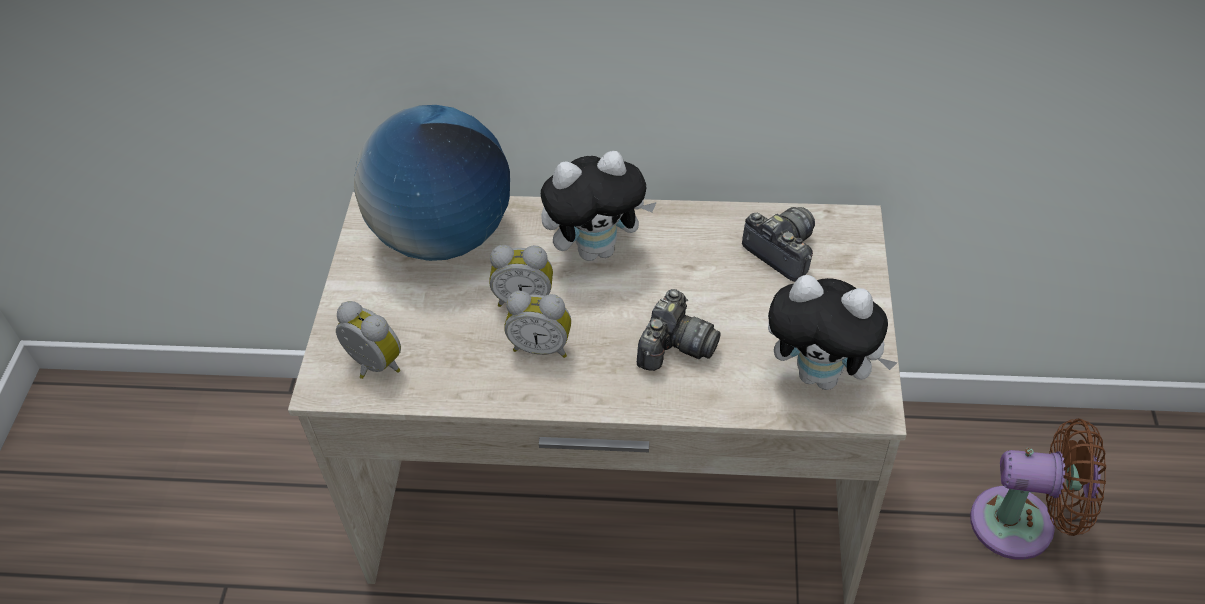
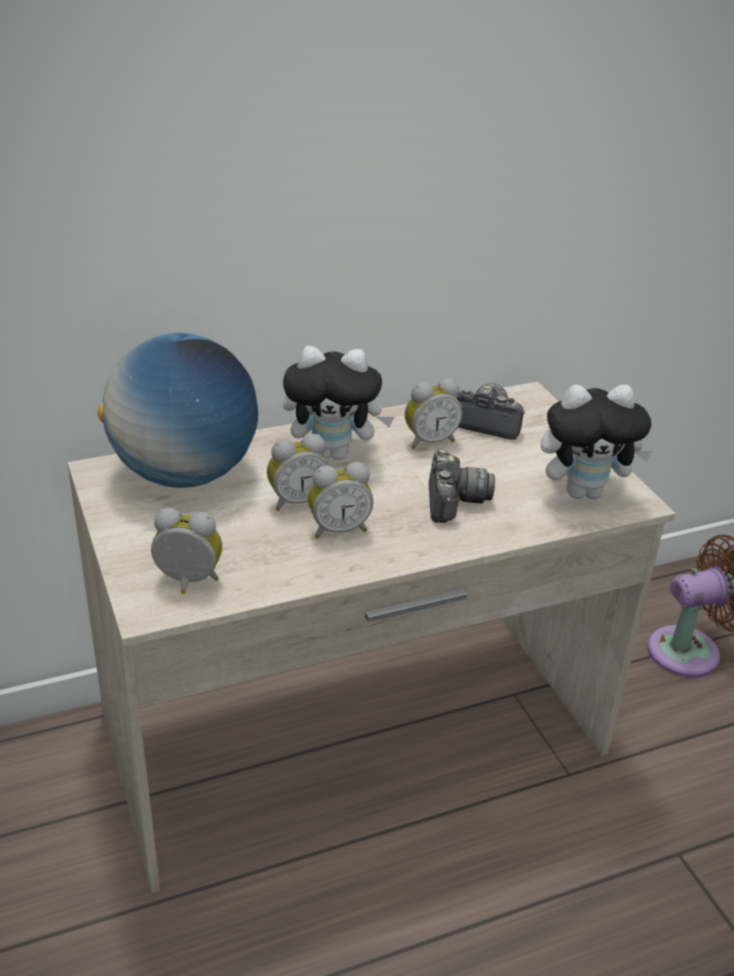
camera: 30 degrees left, 15 degrees down
plush toy [541,151,657,261] -> plush toy turned 45 degrees clockwise [283,346,395,460]
none -> alarm clock [405,378,463,449]

